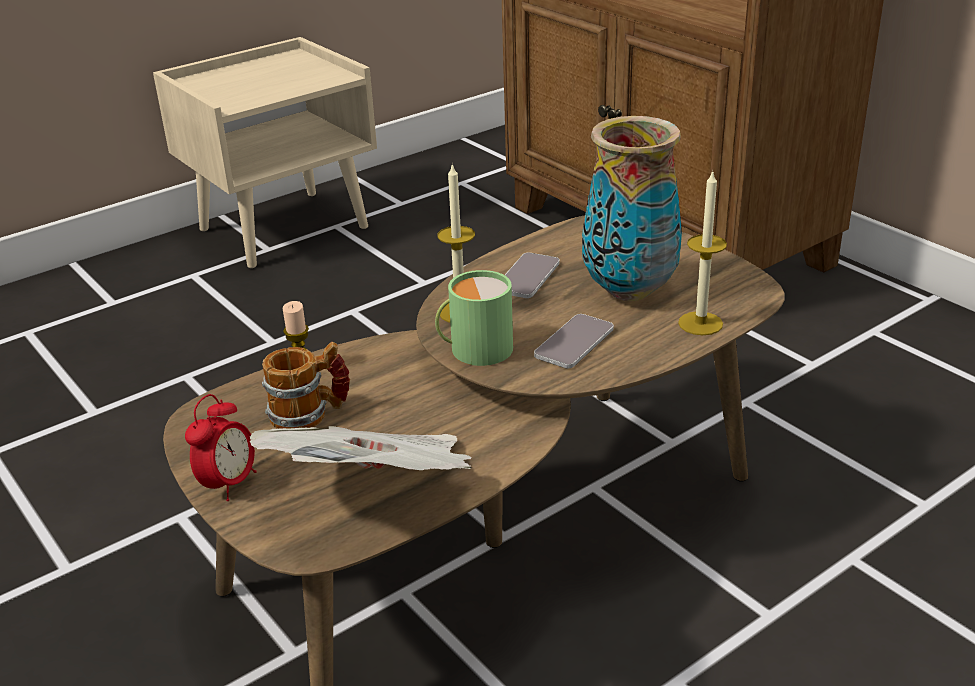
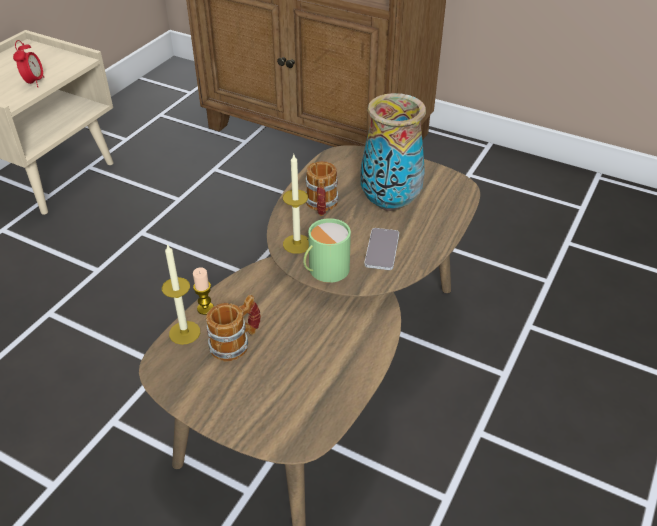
camera: 25 degrees left, 10 degrees up
alarm clock [185,394,257,501] -> alarm clock moved to [13,40,44,87]
newspaper [250,426,473,470] -> none
phone [505,253,560,298] -> mug [306,161,338,216]
candle [678,170,727,335] -> candle moved to [162,244,200,345]

